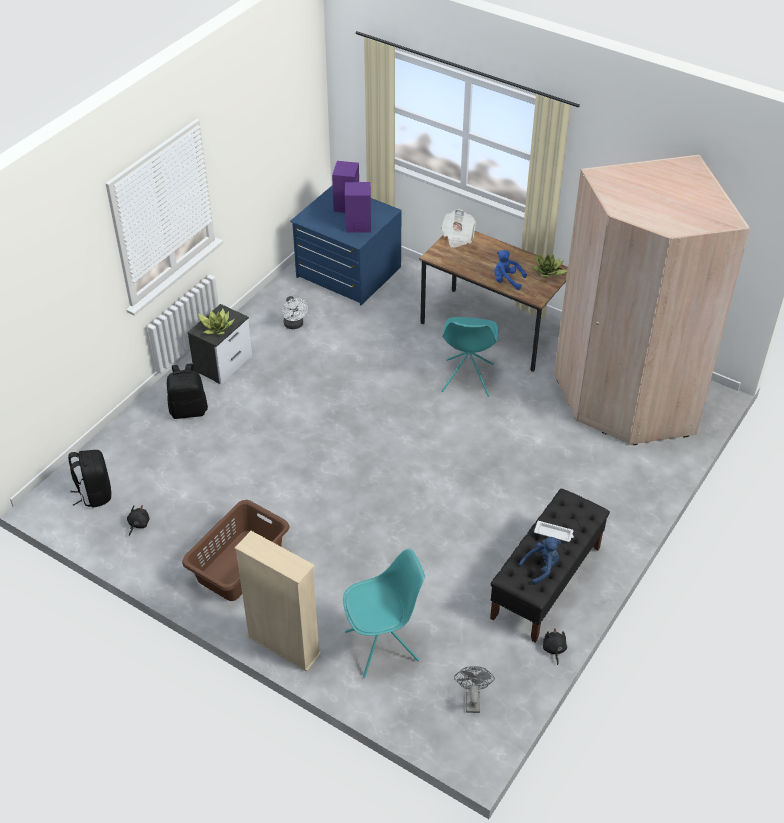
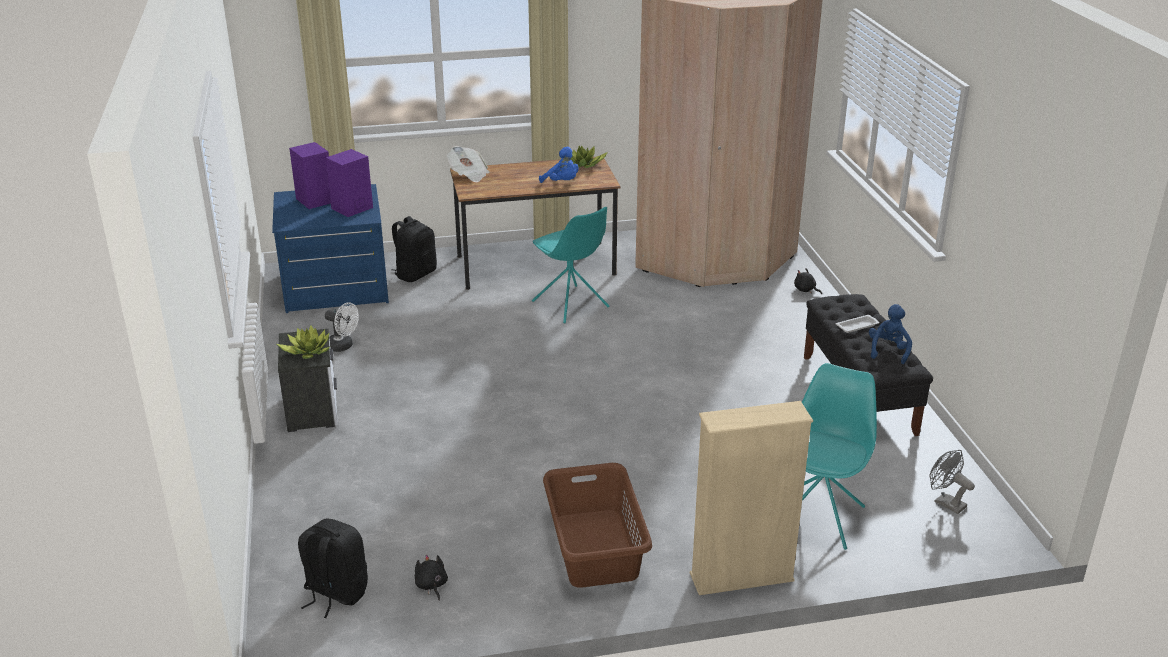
camera: 45 degrees left, 15 degrees down
black backpack [167,364,208,419] -> black backpack moved to [392,216,437,282]
blue plush toy [494,250,527,290] -> blue plush toy turned 120 degrees counterclockwise [539,147,579,183]
black plush toy [543,628,567,665] -> black plush toy moved to [794,268,822,294]

